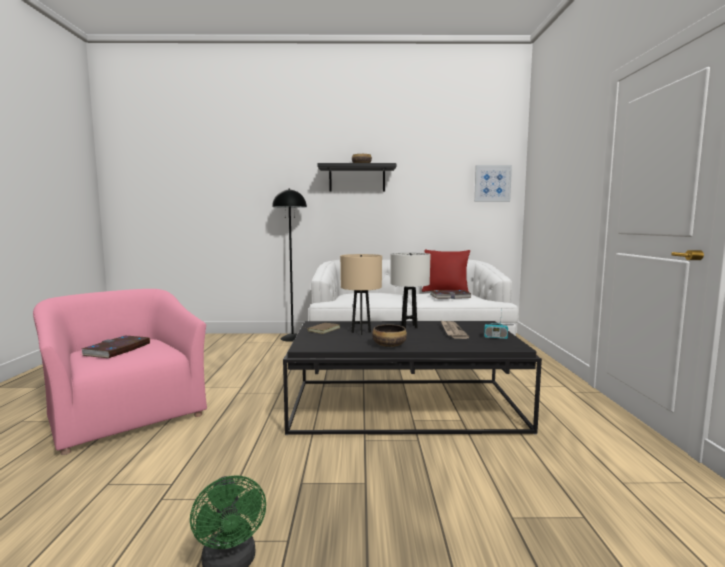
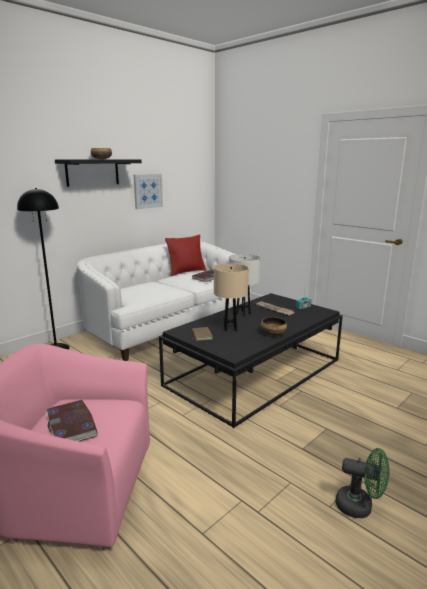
camera: 45 degrees left, 10 degrees up
picture [474,165,512,202] -> picture moved to [134,174,163,209]

